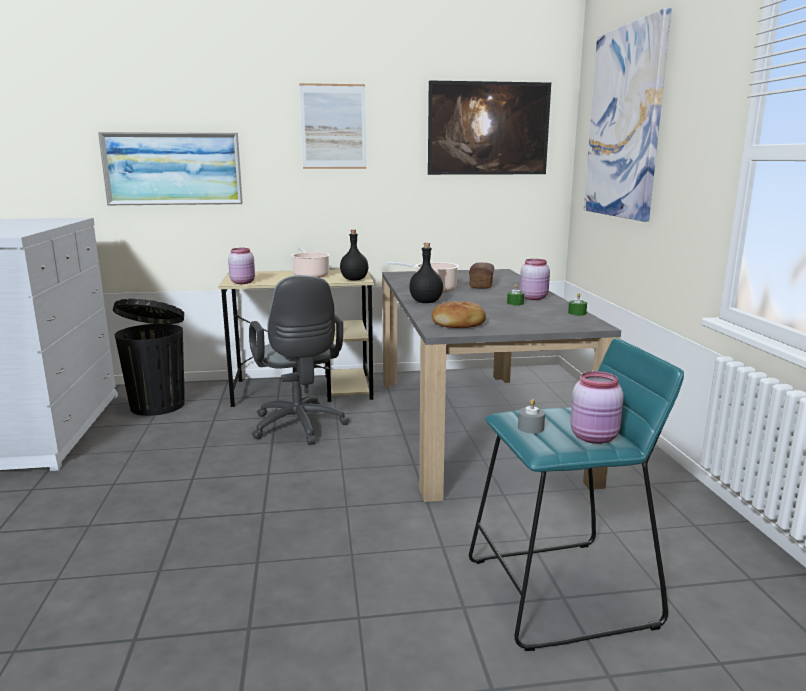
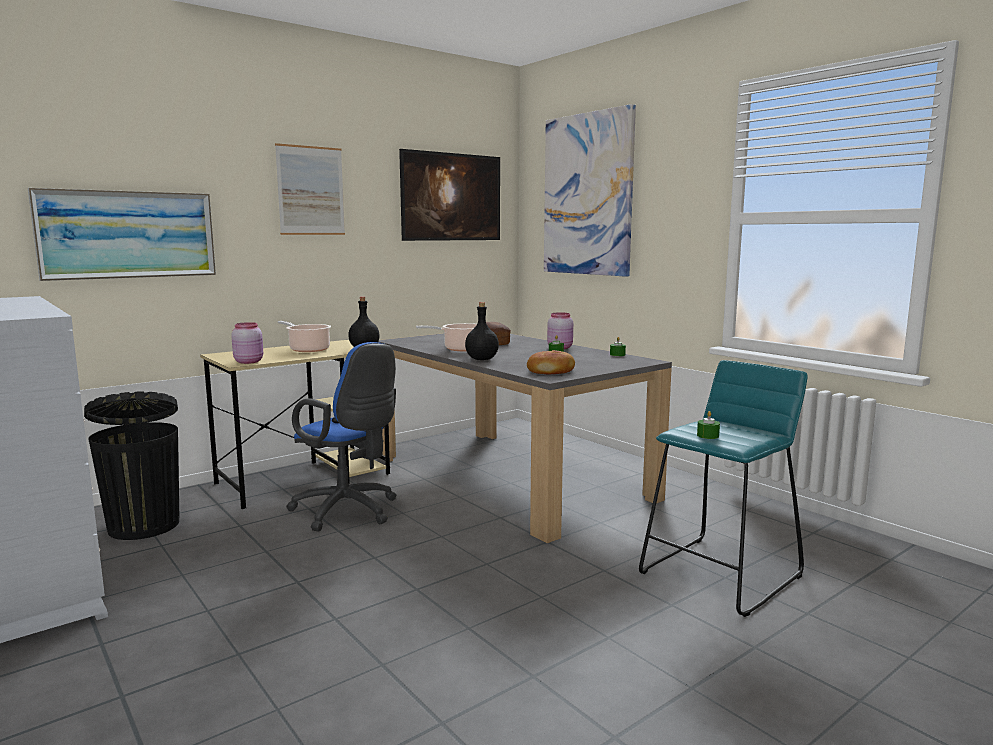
camera: 30 degrees left, 5 degrees down
grey office chair [249,275,349,445] -> blue office chair [286,342,397,532]
grey candle [518,399,545,434] -> green candle [697,411,720,439]
pink jar [570,371,624,444] -> none

